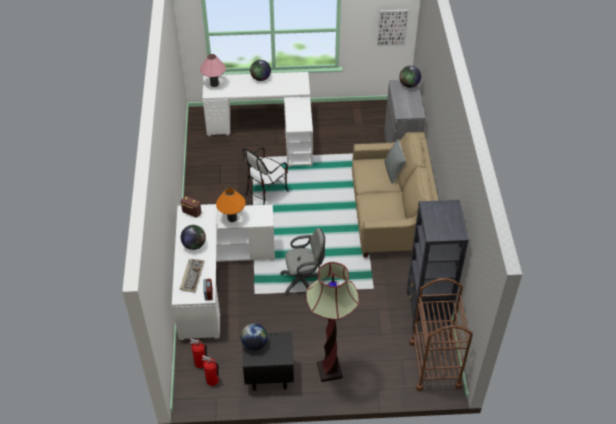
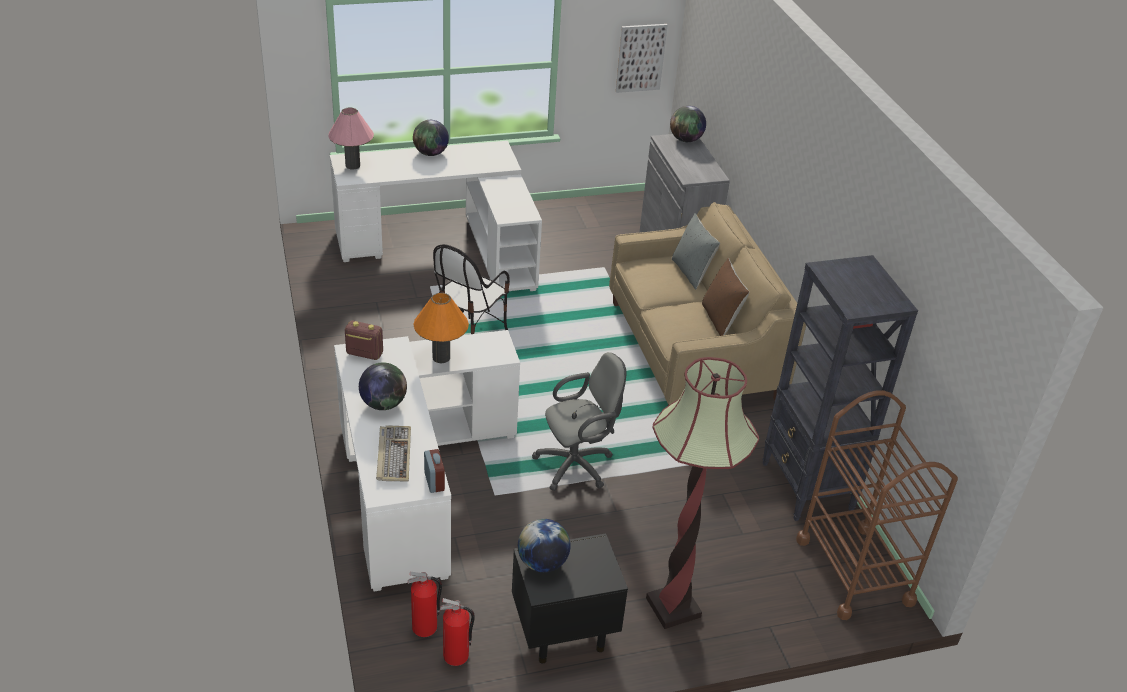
camera: 15 degrees left, 10 degrees down
none -> brown pillow [702,258,749,336]

